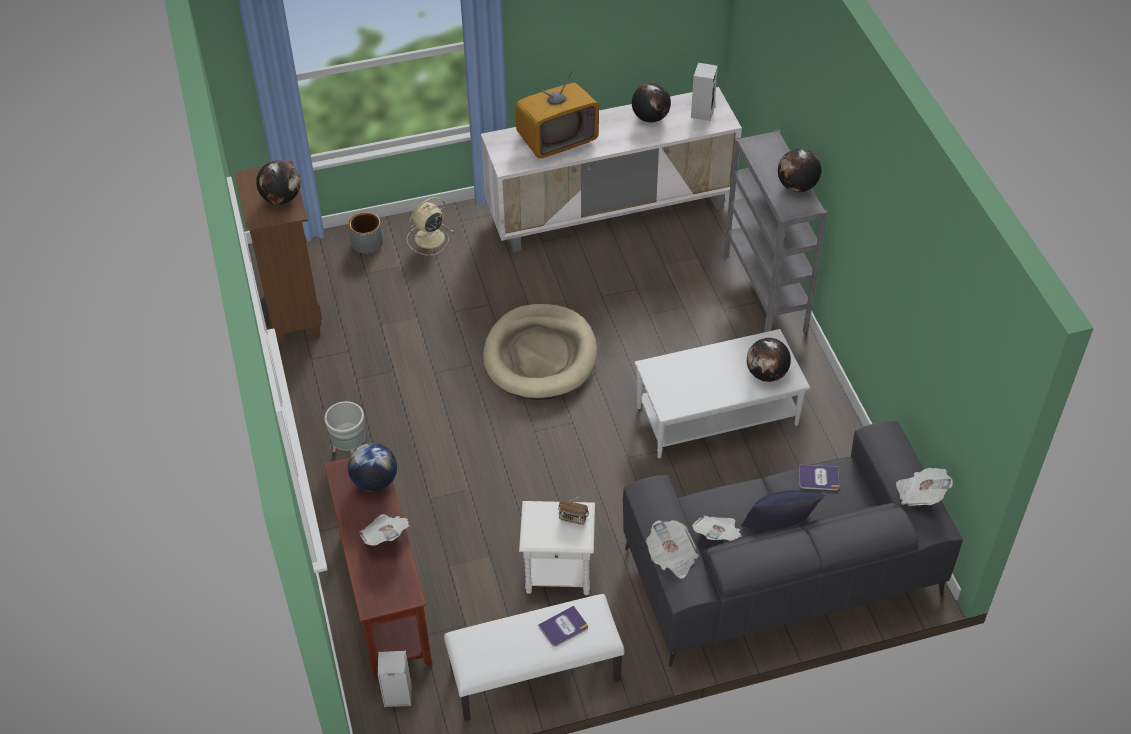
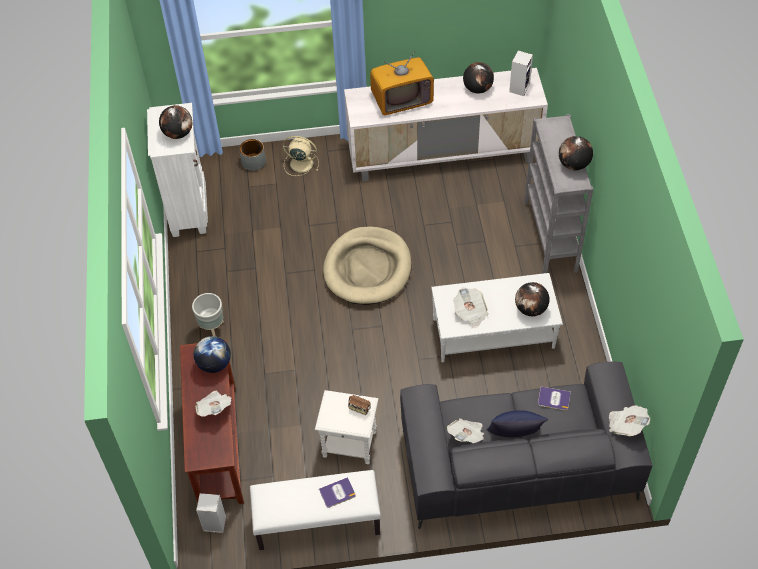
camera: 10 degrees right, 5 degrees up
brown cabinet [234,161,322,344] -> white cabinet [147,103,208,237]
beige fan [407,197,454,255] -> beige fan turned 45 degrees clockwise [283,136,319,176]
newspaper [646,520,699,579] -> newspaper moved to [453,287,489,328]

